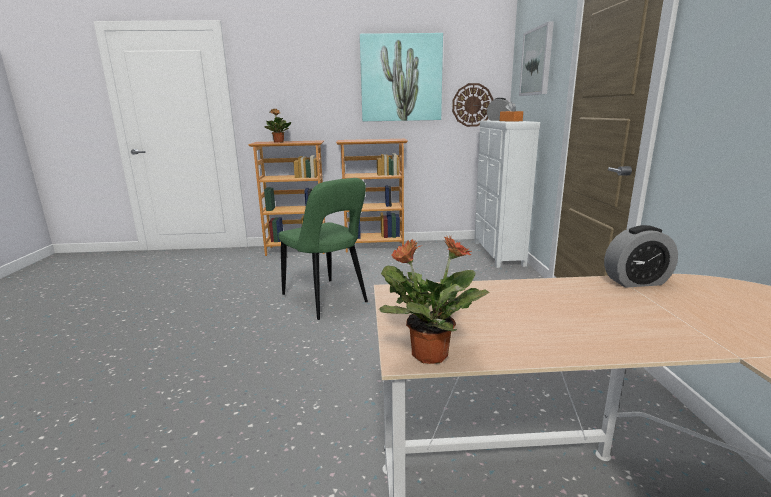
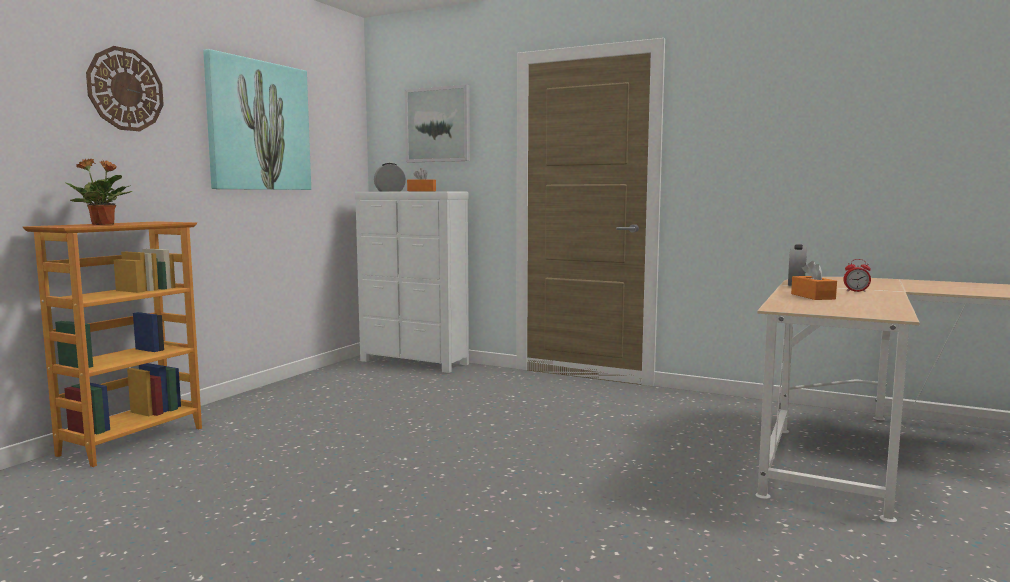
camera: 60 degrees left, 10 degrees down
green chair [278,178,368,320] -> none
bookcase [336,139,408,253] -> none
potted plant [379,236,489,364] -> none
wall clock [452,83,493,127] -> wall clock moved to [86,46,164,131]
none -> orange tissue box [791,261,837,300]
none -> alarm clock [843,259,871,292]

